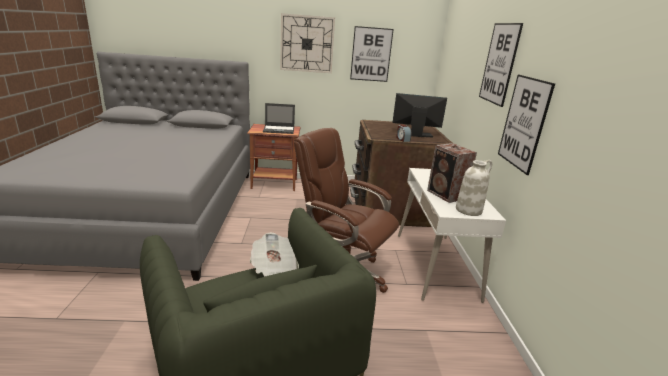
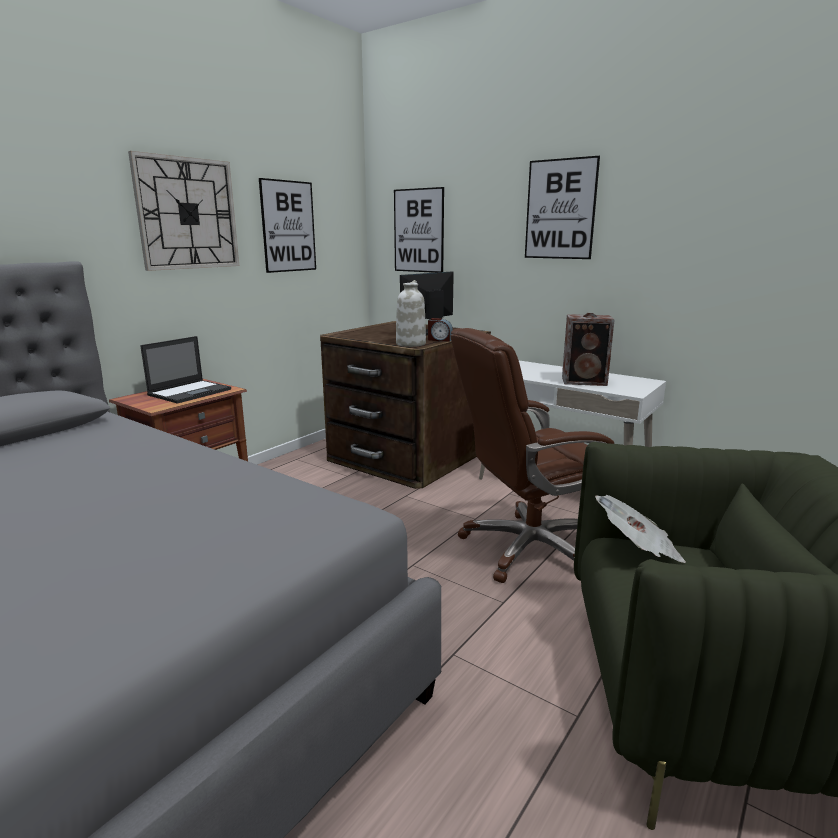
camera: 50 degrees left, 5 degrees down
white vase [456,160,492,216] -> white vase moved to [396,280,426,347]
picture [498,75,555,175] -> picture moved to [394,187,444,273]

